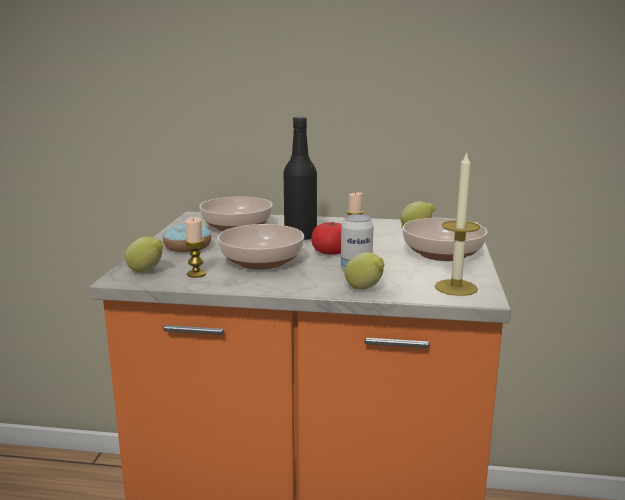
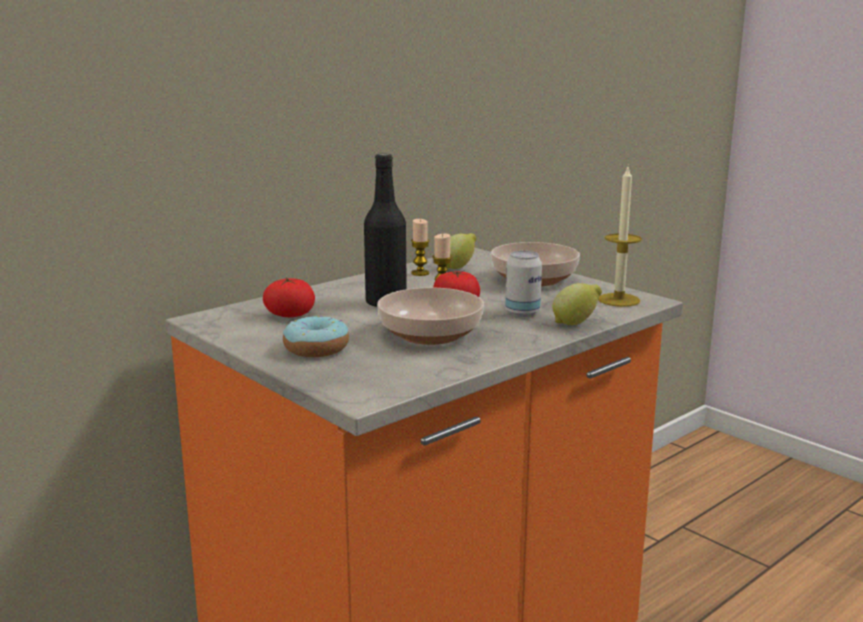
camera: 50 degrees left, 0 degrees up
lemon [125,237,163,273] -> none
candle [184,217,206,278] -> candle moved to [411,219,430,276]
bowl [199,196,273,231] -> tomato [263,277,315,317]

